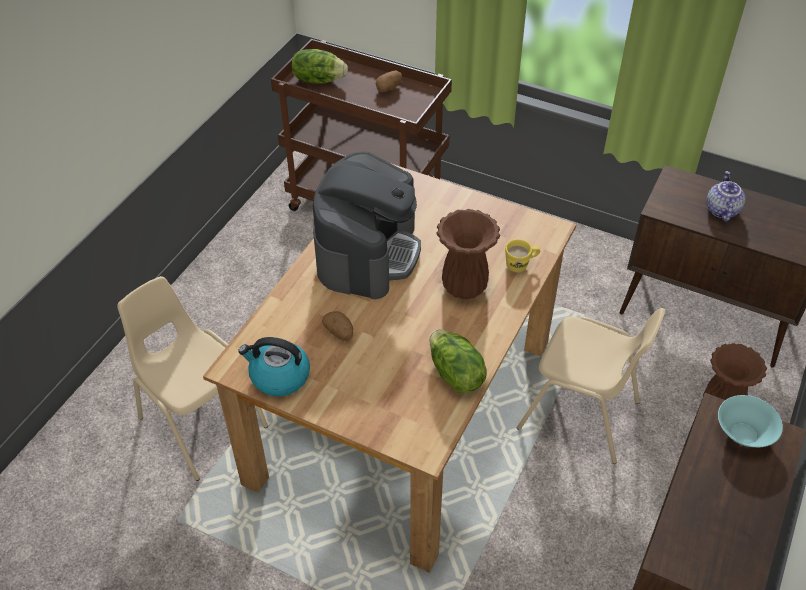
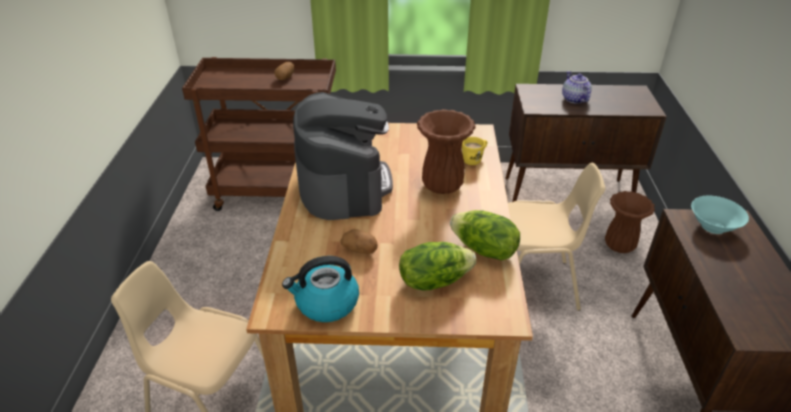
camera: 25 degrees left, 10 degrees down
lettuce [291,49,348,84] -> lettuce moved to [399,242,476,290]

